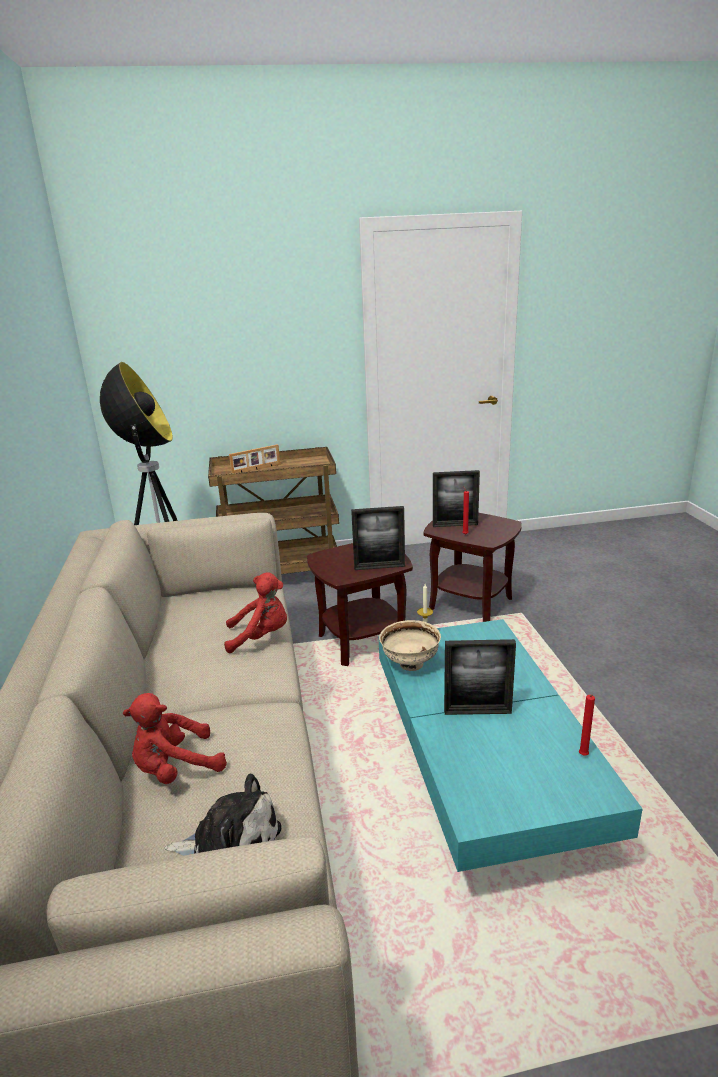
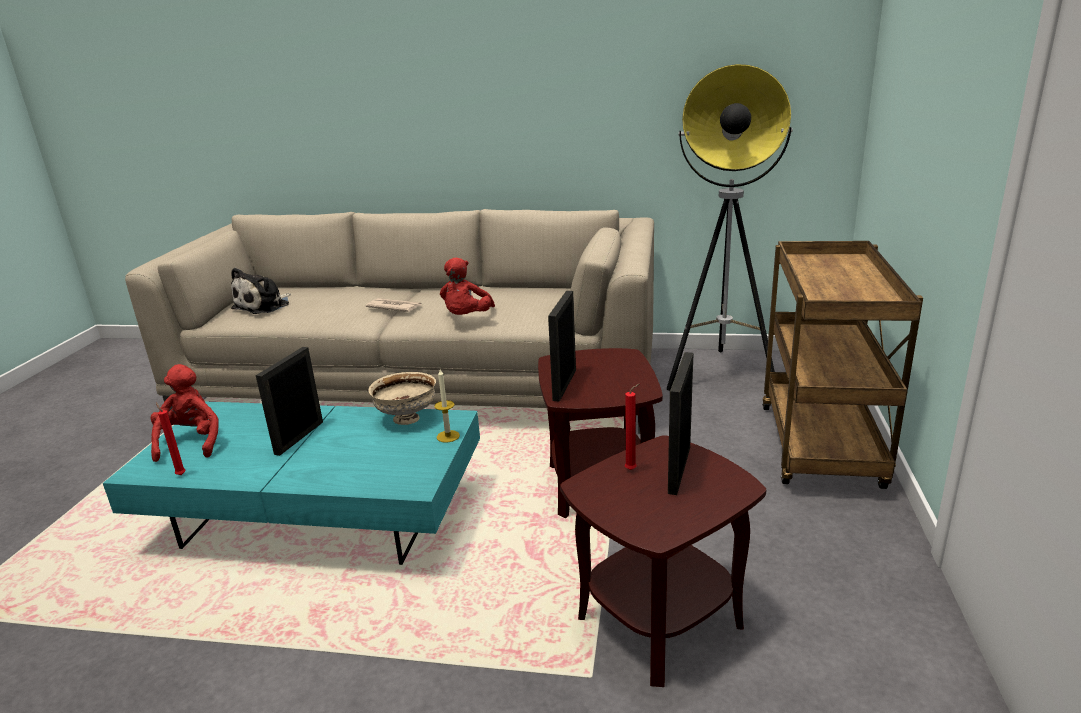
camera: 110 degrees right, 0 degrees up
red plush toy [123,693,227,784] -> red plush toy moved to [151,364,219,462]
picture frame [229,444,280,473] -> none
none -> newspaper [365,298,421,312]

